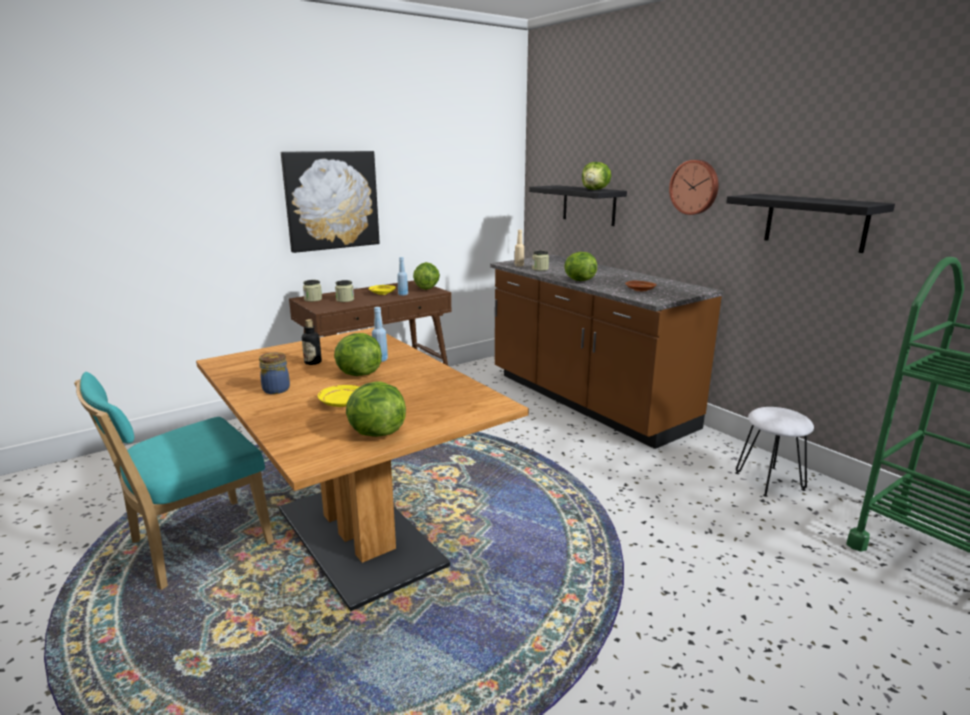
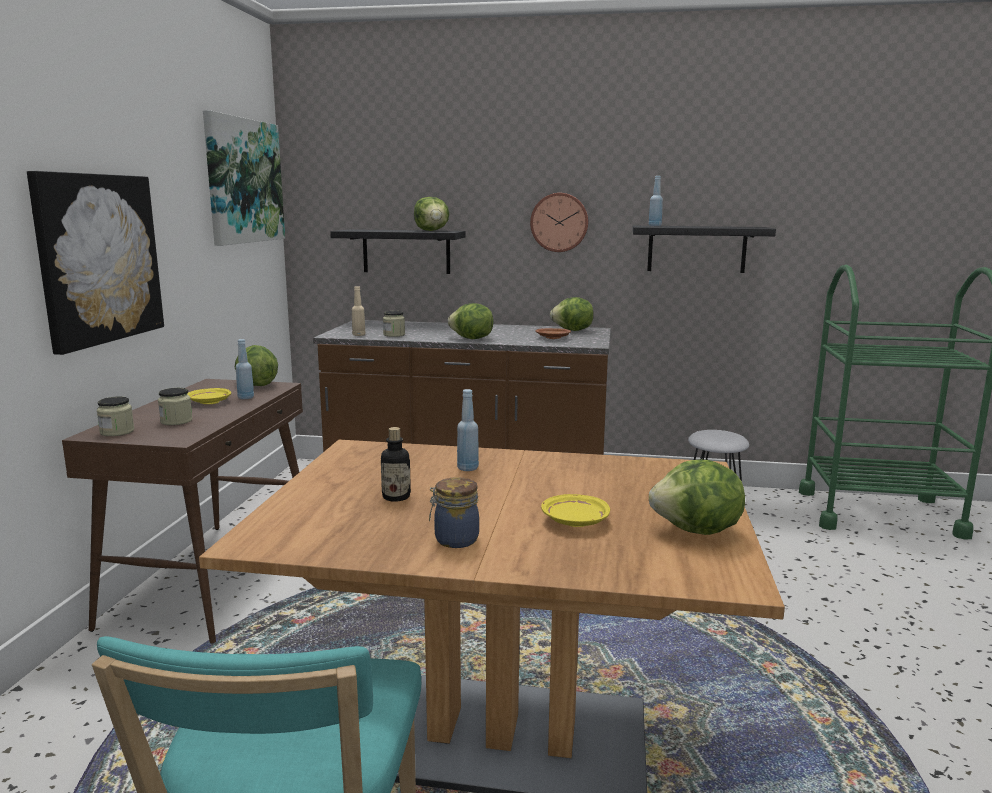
camera: 45 degrees left, 5 degrees down
lettuce [334,333,382,376] -> lettuce moved to [550,297,594,331]
none -> picture [203,110,285,246]
none -> blue bottle [649,176,663,226]

